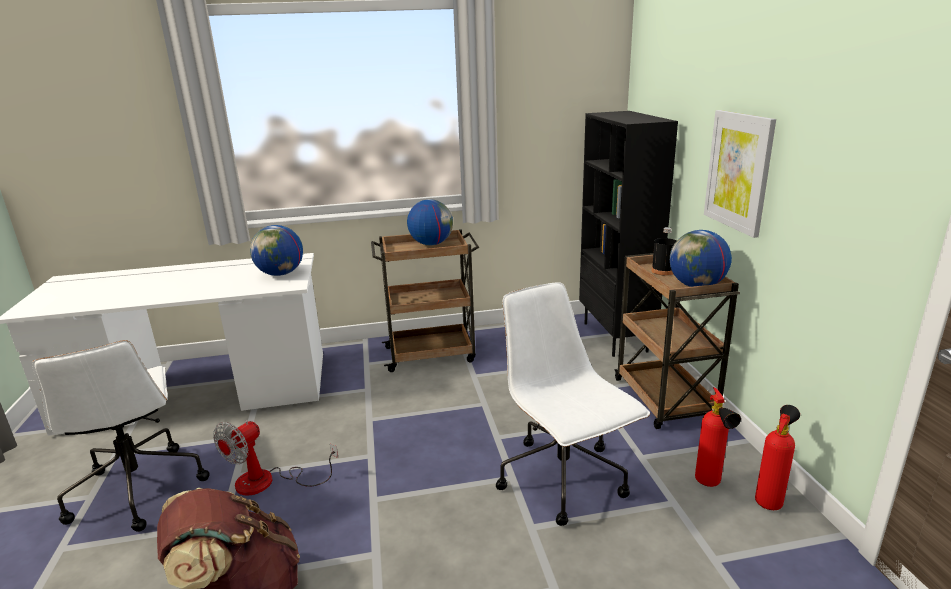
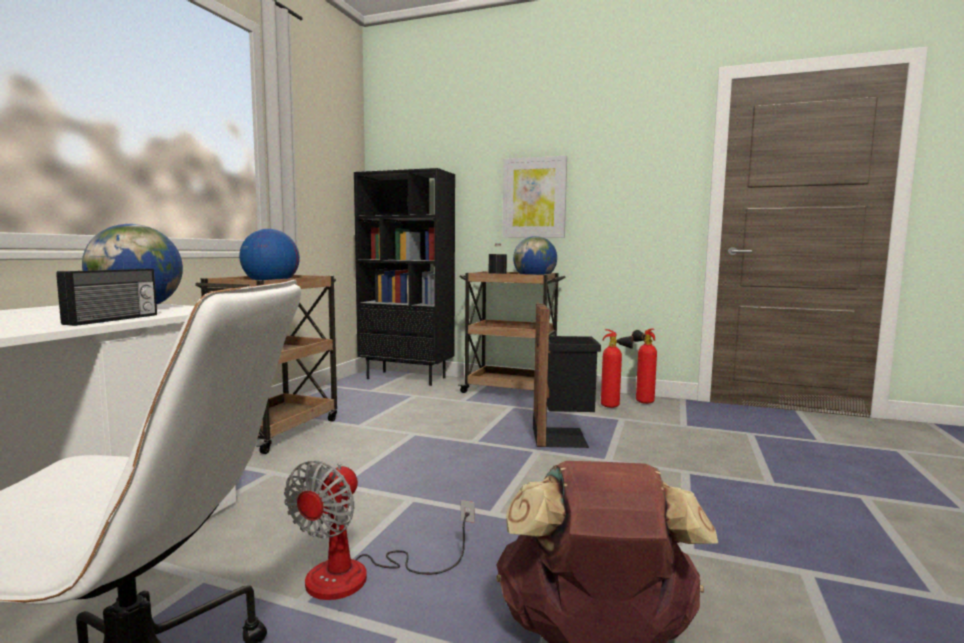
camera: 60 degrees left, 15 degrees down
fan [213,420,338,496] -> fan turned 45 degrees clockwise [284,460,475,600]
white office chair [496,282,650,526] -> black trash can [533,304,601,448]
none -> radio [56,269,157,326]

